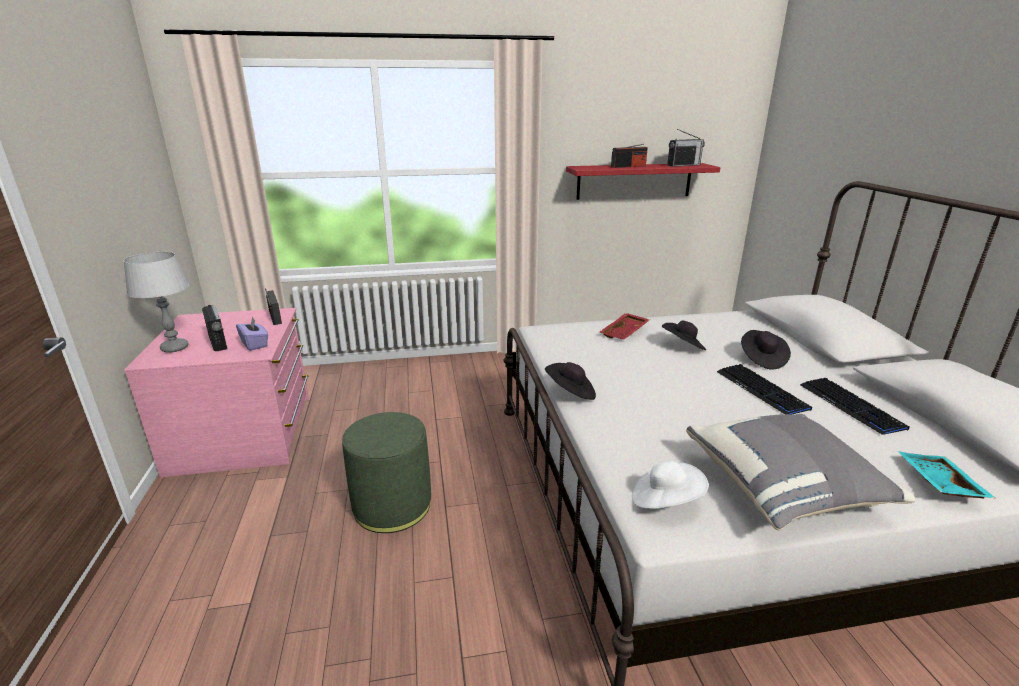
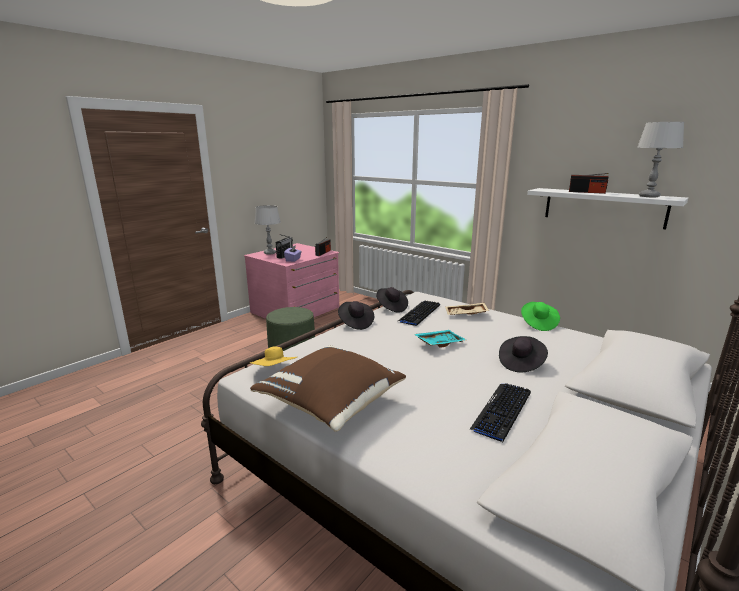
camera: 50 degrees right, 5 degrees down
red shelf [566,163,721,200] -> white shelf [527,188,688,229]
red tray [599,313,650,339] -> beige tray [445,303,489,315]
white hat [632,461,709,509] -> yellow hat [250,346,297,366]
black hat [661,320,706,350] -> black hat moved to [376,287,408,313]
radio [667,129,705,167] -> grey table lamp [637,122,684,197]
grey pillow [686,414,916,530] -> brown pillow [250,345,406,432]
keyboard [717,364,812,414] -> keyboard moved to [398,301,440,326]
turquoise tray [898,451,997,499] -> turquoise tray moved to [414,330,466,348]
none -> green hat [521,302,560,331]

